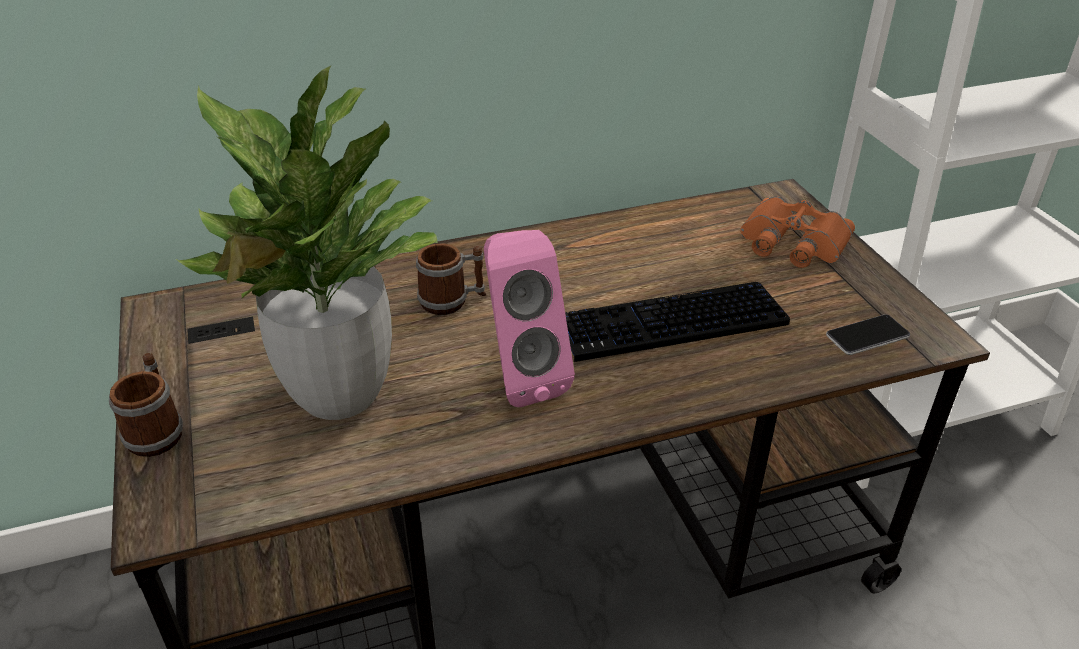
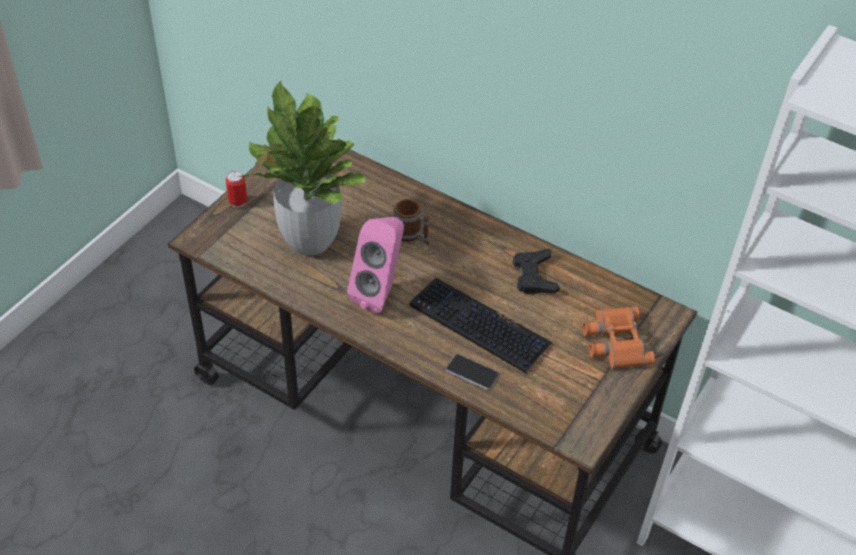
camera: 50 degrees right, 10 degrees up
mug [109,353,183,457] -> can [226,171,247,207]
phone [826,315,910,355] -> phone moved to [446,354,499,390]
none -> black game controller [513,249,560,294]

